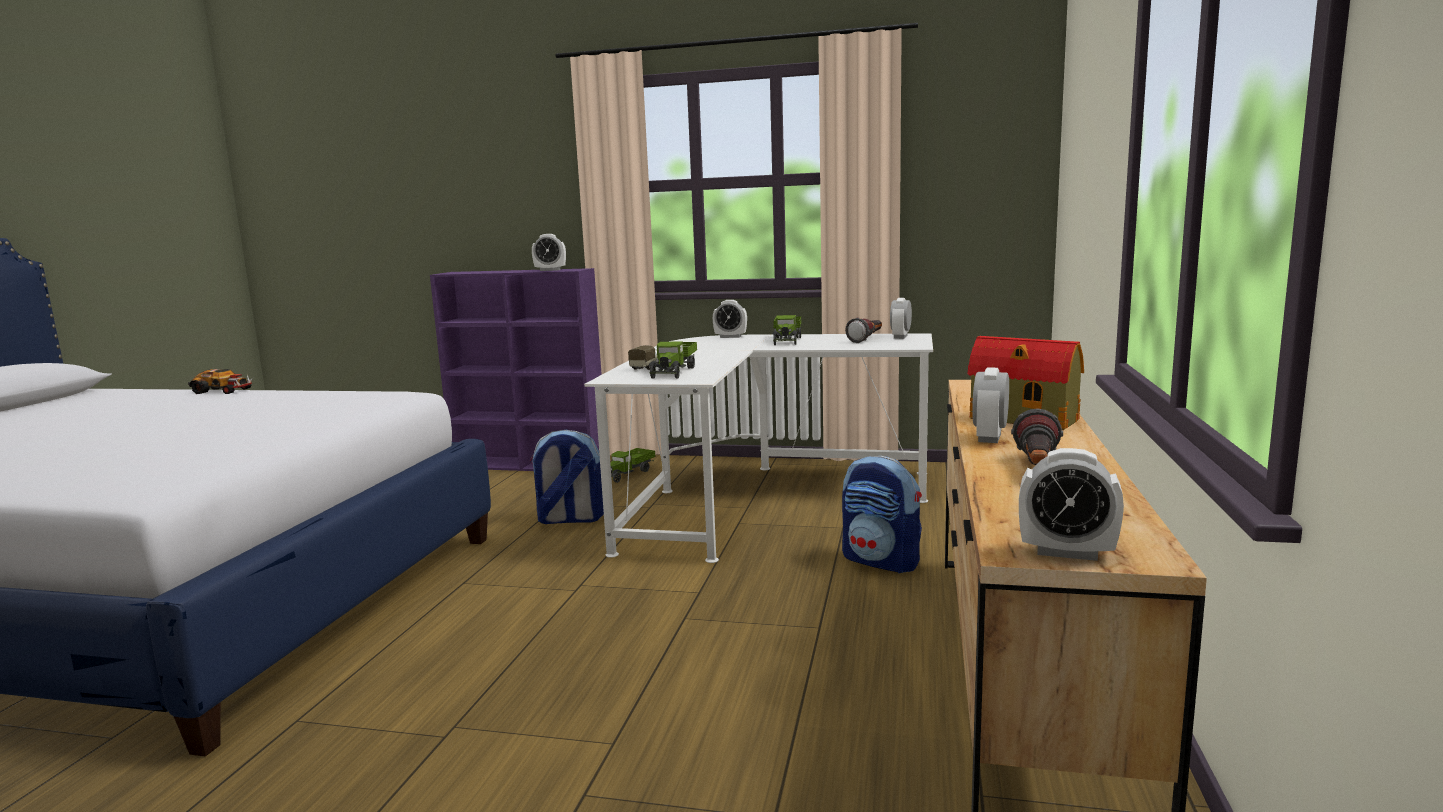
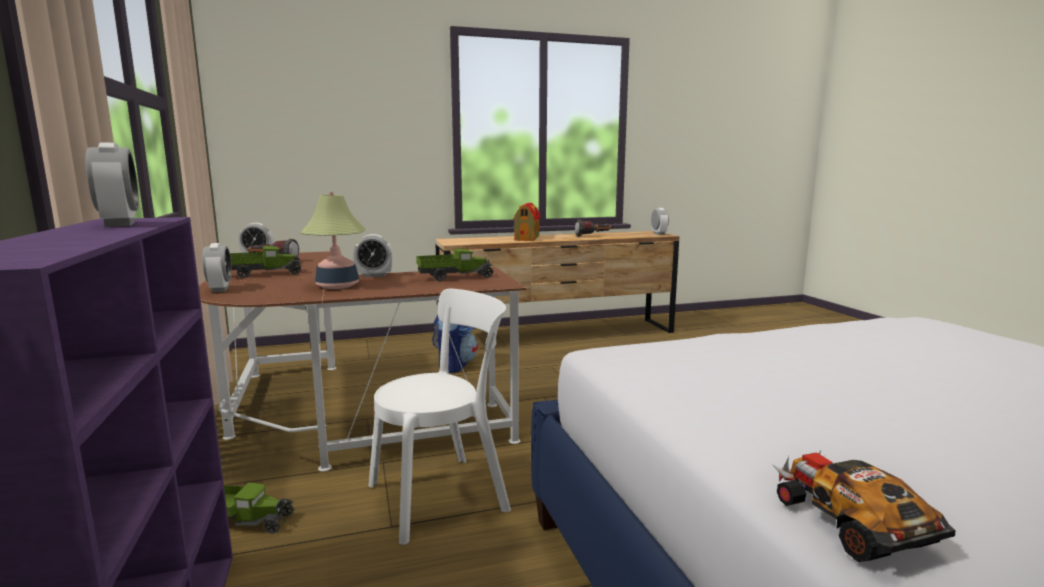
camera: 120 degrees left, 0 degrees up
backpack [530,430,604,524] -> white chair [369,289,511,545]
white desk [584,333,933,563] -> brown desk [199,251,526,472]
toy truck [628,345,657,370] -> none
alarm clock [972,367,1009,443] -> alarm clock moved to [353,234,393,277]
none -> table lamp [301,192,366,289]

